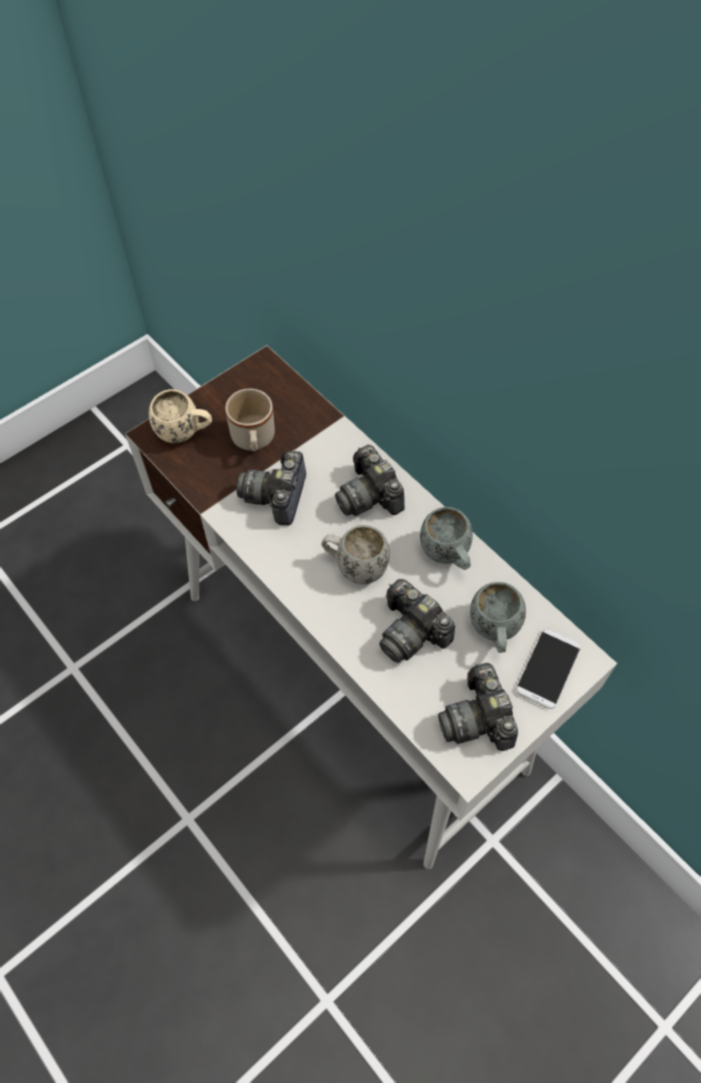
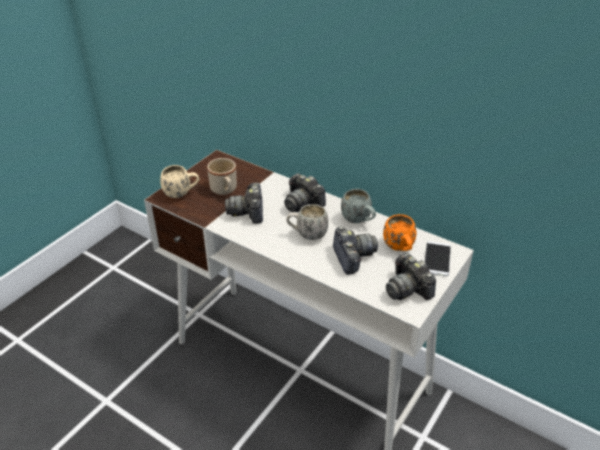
camera: 15 degrees left, 20 degrees down
camera [379,579,455,663] -> camera turned 135 degrees counterclockwise [333,226,378,275]
grey mug [470,582,526,653] -> orange mug [383,214,416,251]

